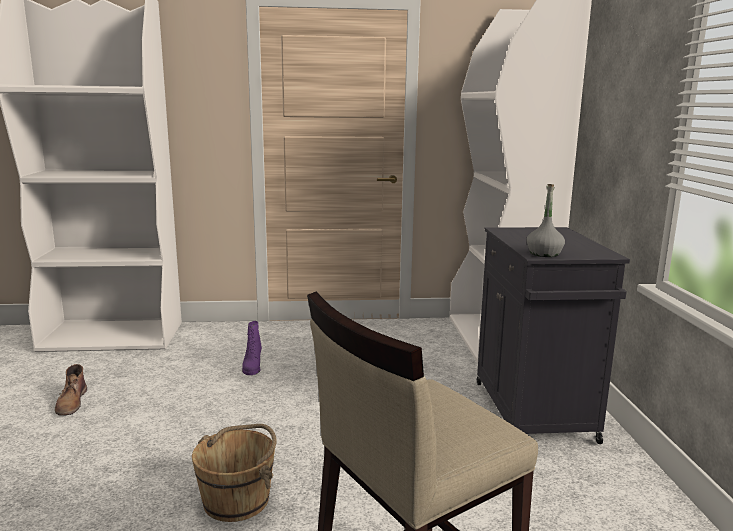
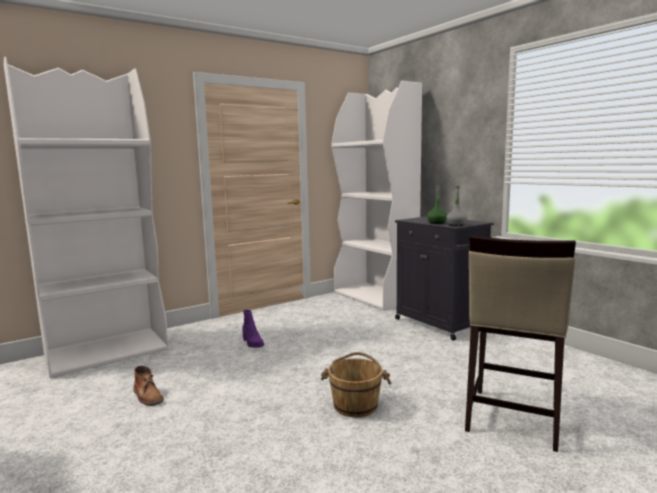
camera: 30 degrees left, 5 degrees down
none -> green bottle [427,185,447,224]

